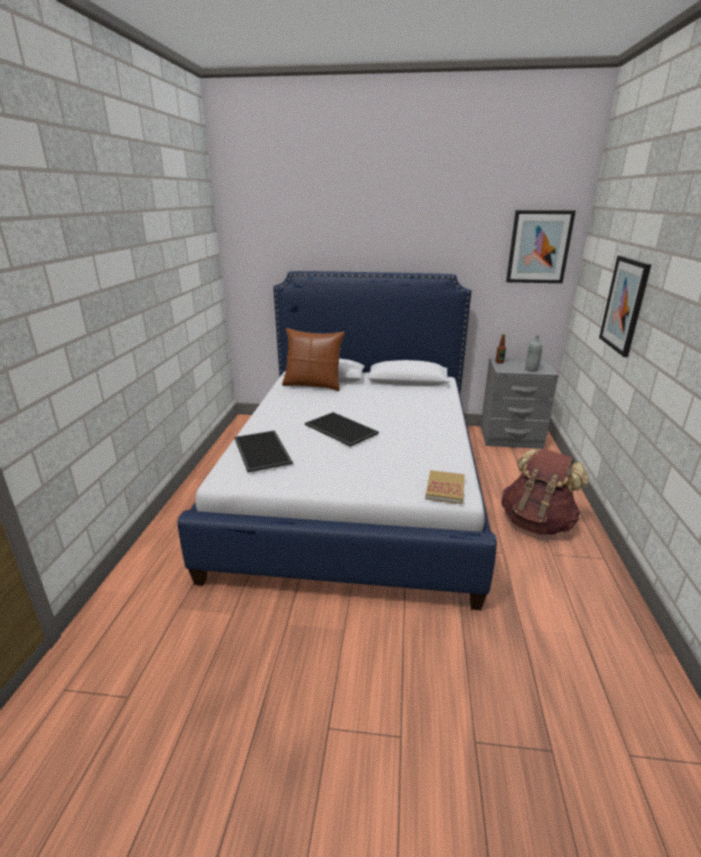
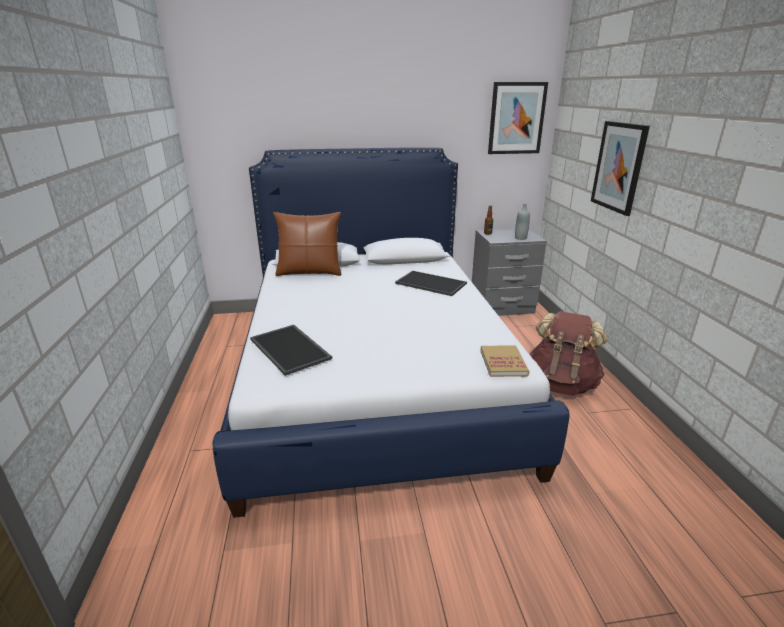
camera: 15 degrees left, 0 degrees up
tray [305,412,379,447] -> tray moved to [395,271,467,296]

